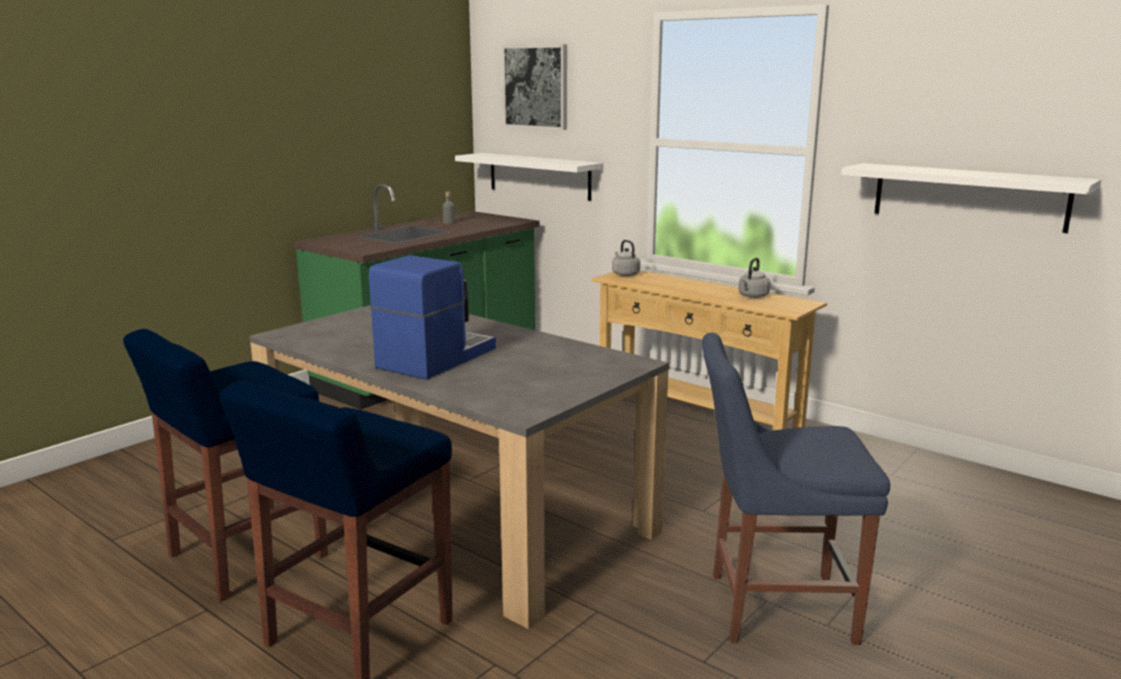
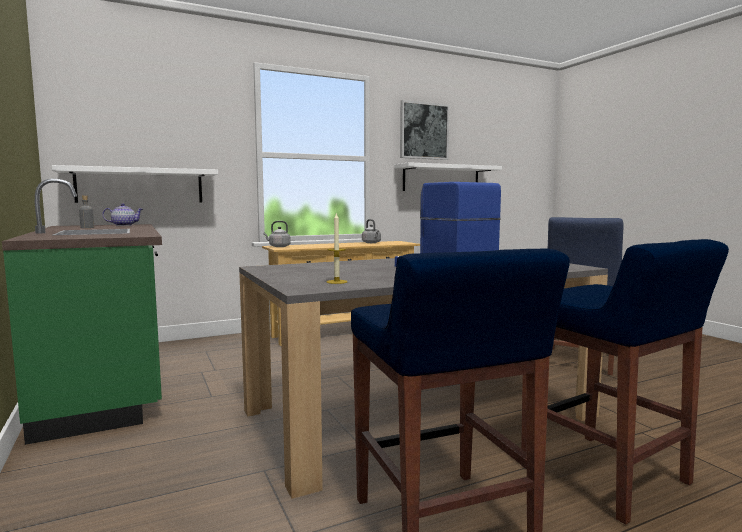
camera: 65 degrees left, 10 degrees down
picture [502,44,567,130] -> picture moved to [400,100,449,160]
none -> teapot [102,203,143,226]
none -> candle [326,213,347,284]

